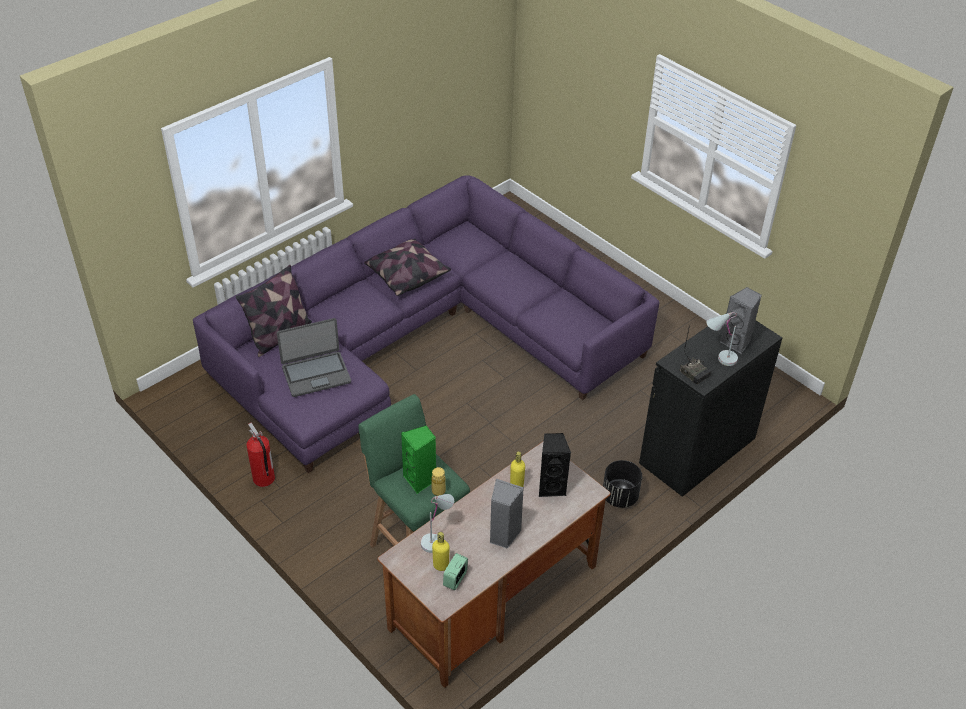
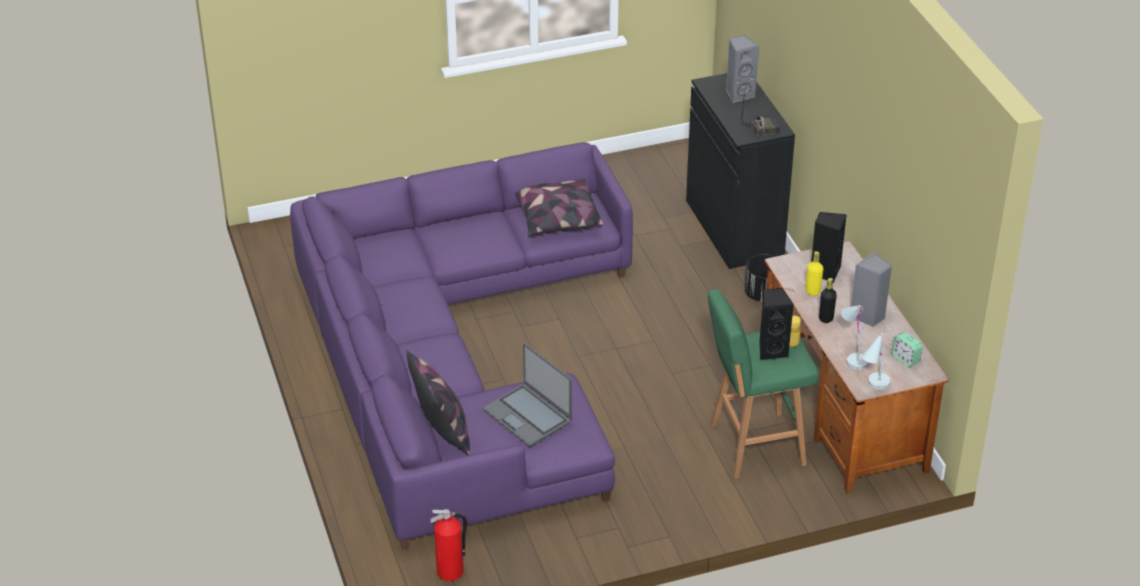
camera: 65 degrees left, 5 degrees down
fire extinguisher [246,423,275,487] -> fire extinguisher moved to [430,509,467,581]
laptop [277,318,351,397] -> laptop turned 135 degrees clockwise [484,343,572,447]
pillow [364,239,451,296] -> pillow moved to [515,179,603,236]
green speaker [401,425,436,494] -> black speaker [759,288,794,360]
yellow bottle [432,532,449,571] -> none
white table lamp [707,312,738,366] -> white table lamp moved to [862,330,891,390]
none -> black bottle [819,278,837,323]

